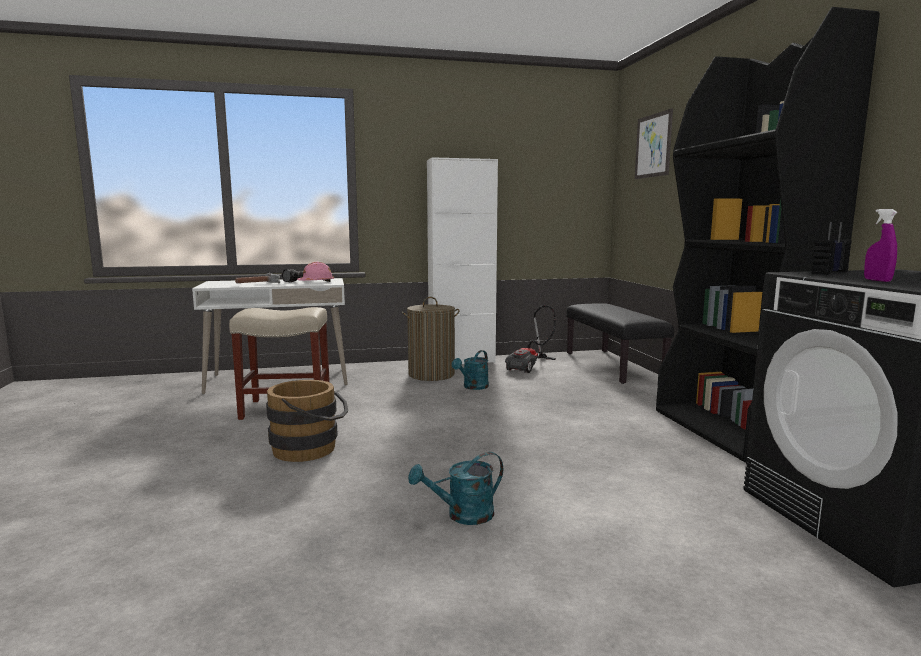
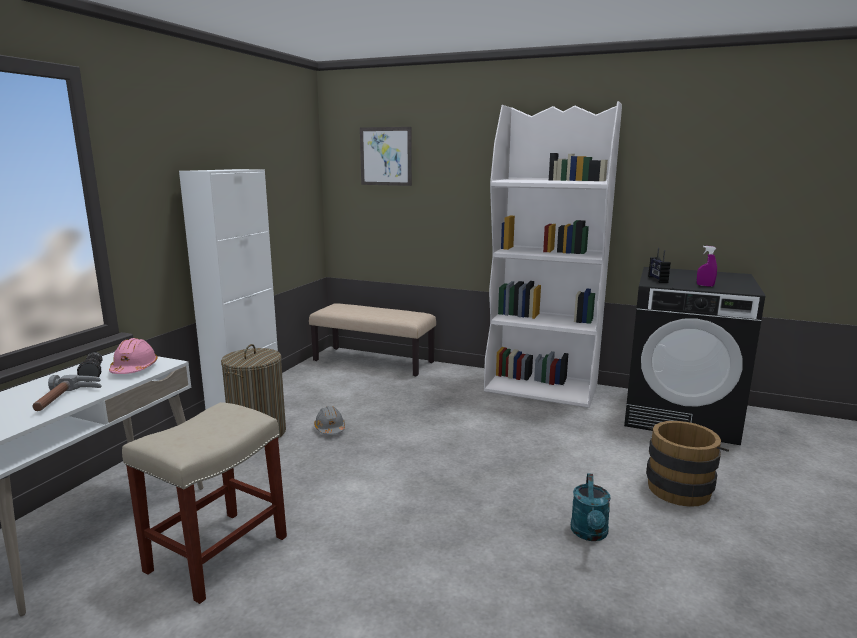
camera: 55 degrees left, 5 degrees up
brown bucket [266,380,348,462] -> brown bucket moved to [646,421,729,507]
turquoise watering can [452,350,489,390] -> grey hard hat [314,406,345,435]
vacuum cleaner [505,305,556,373] -> none
black bench [566,303,674,384] -> beige bench [309,304,436,377]
black bookcase [656,7,880,463] -> white bookcase [484,101,622,408]

